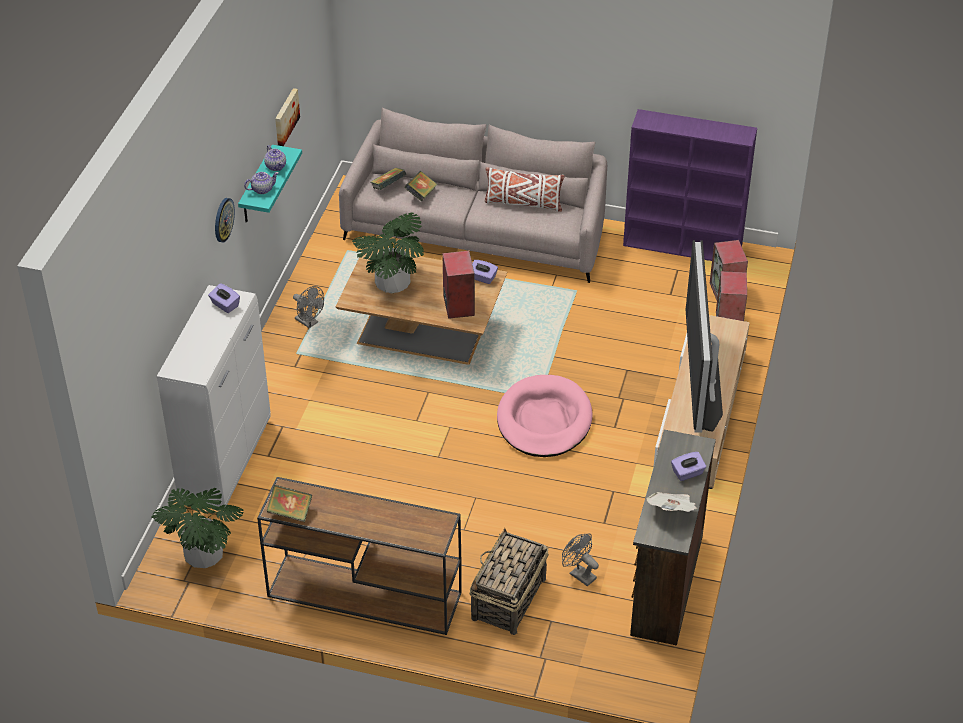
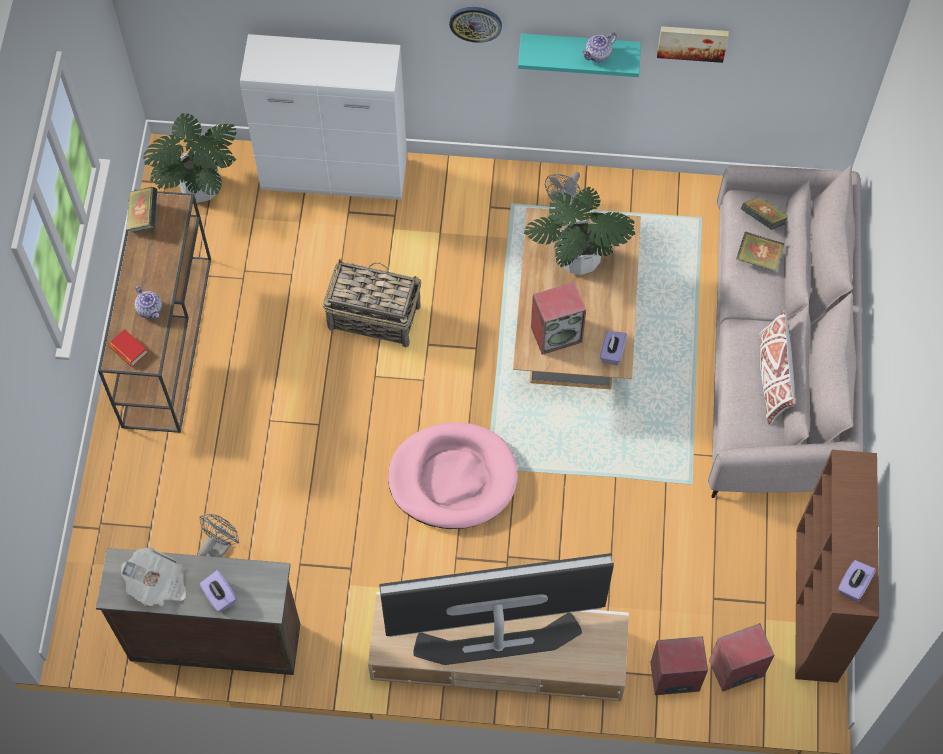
camera: 80 degrees right, 20 degrees up
purple tissue box [208,283,240,313] -> purple tissue box moved to [838,560,876,602]
teapot [244,172,279,194] -> teapot moved to [135,286,162,319]
basket [470,528,549,635] -> basket moved to [323,259,421,347]
purple bookcase [623,109,757,261] -> brown bookcase [795,450,879,683]
none -> book [108,329,148,367]

